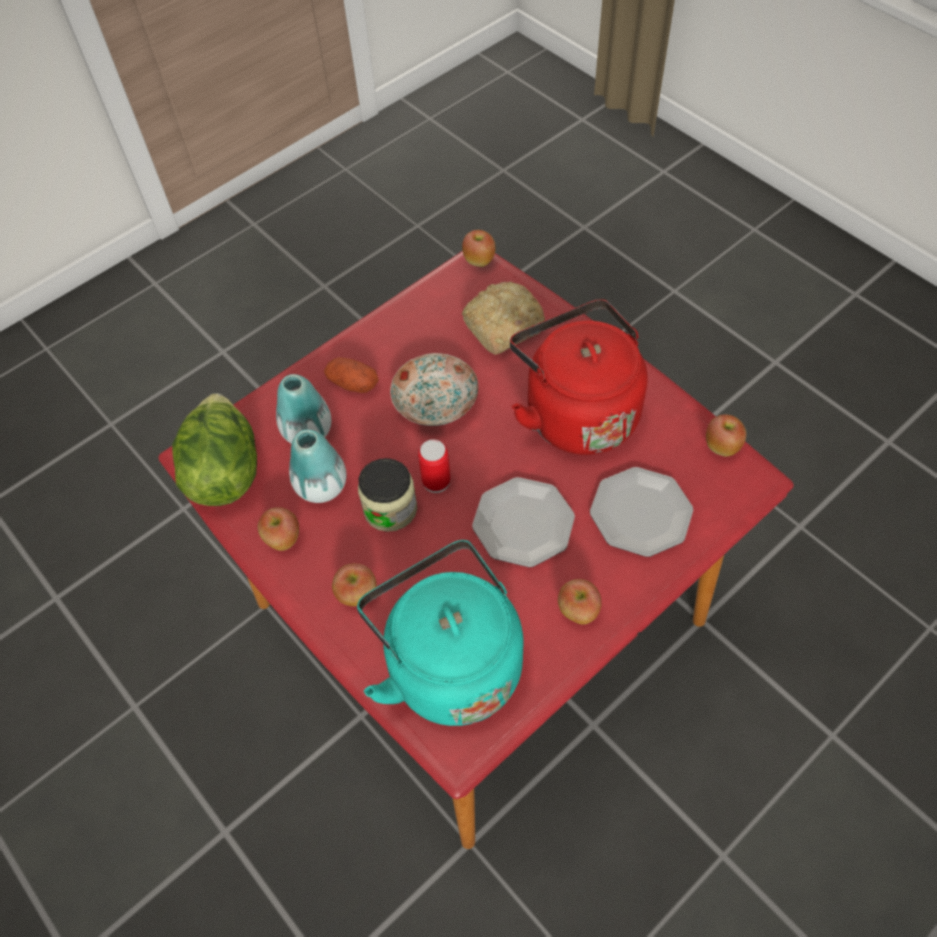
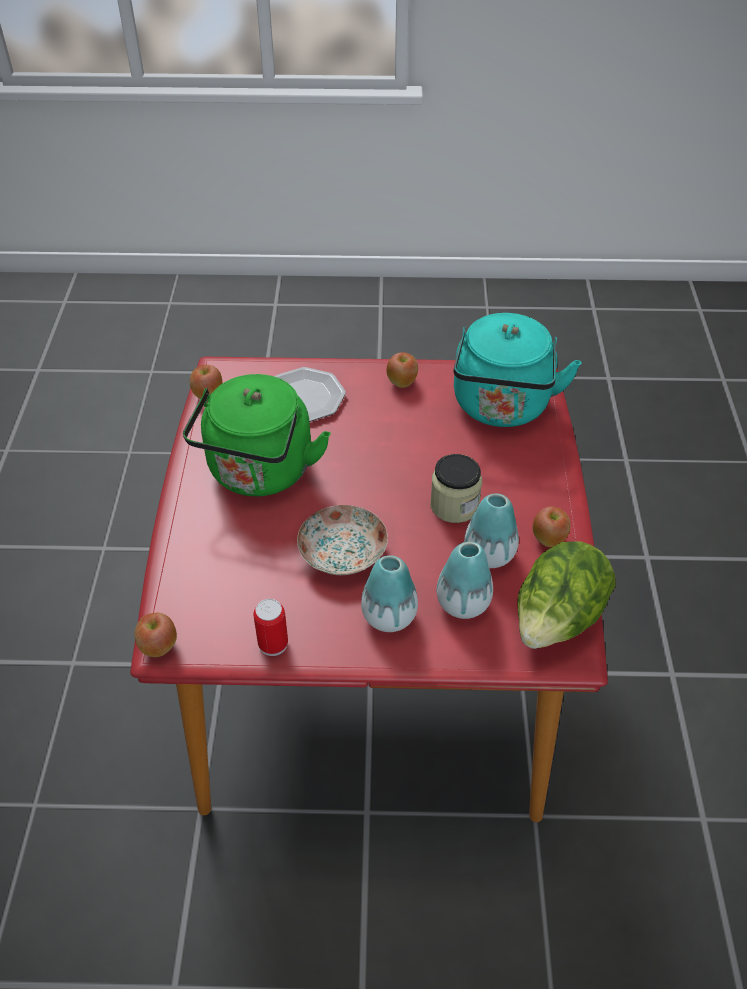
camera: 140 degrees left, 10 degrees down
potato [324,357,379,393] -> vase [361,555,418,632]
apple [332,563,377,606] -> none
can [418,440,451,493] -> can moved to [253,599,288,656]
bread [462,282,545,355] -> none
plate [472,477,575,567] -> none
red kettle [510,299,648,455] -> green kettle [183,374,331,496]

